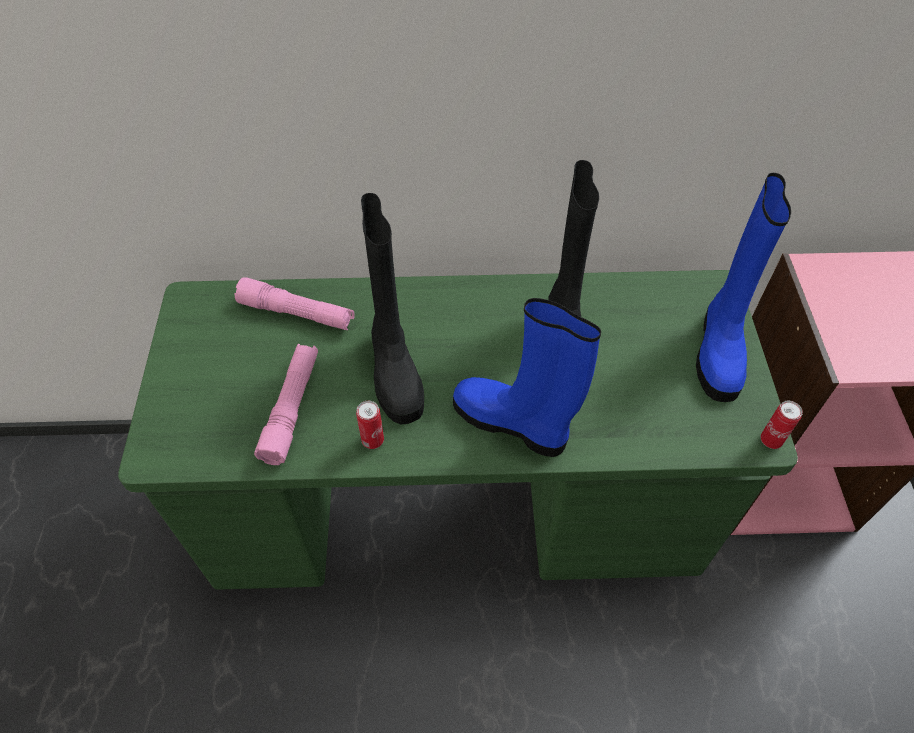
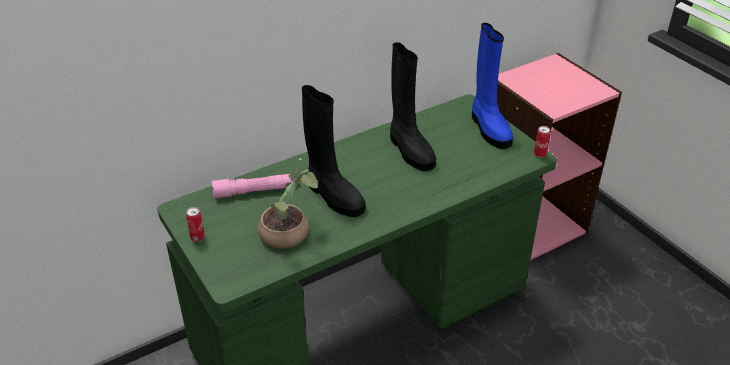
camera: 30 degrees left, 15 degrees down
pink flashlight [254,343,318,465] -> potted plant [258,158,319,249]
can [356,401,384,449] -> can moved to [186,207,205,242]
blue boot [453,298,601,457] -> none

